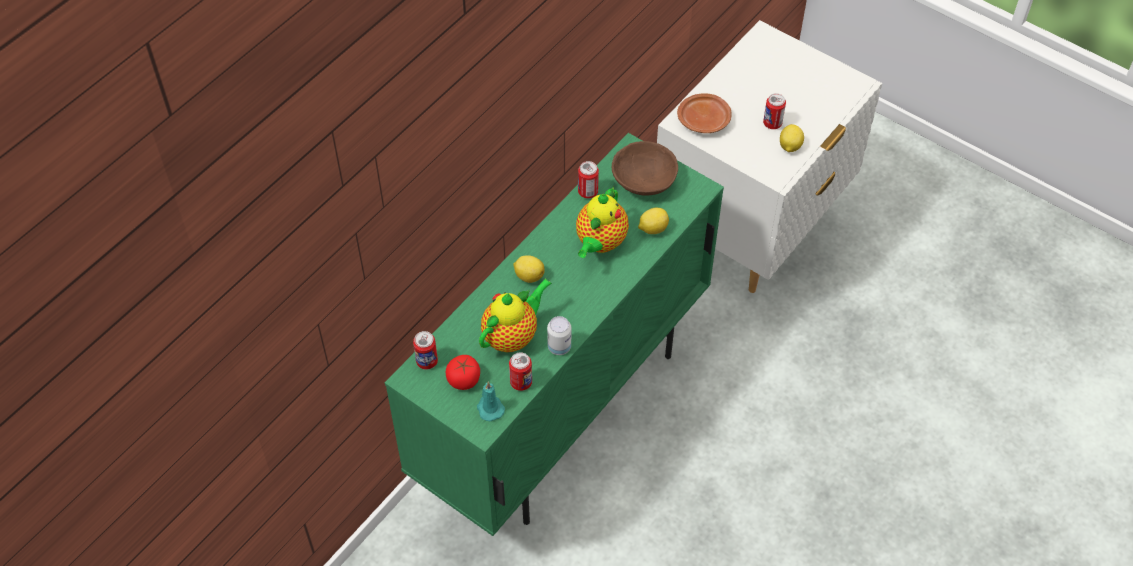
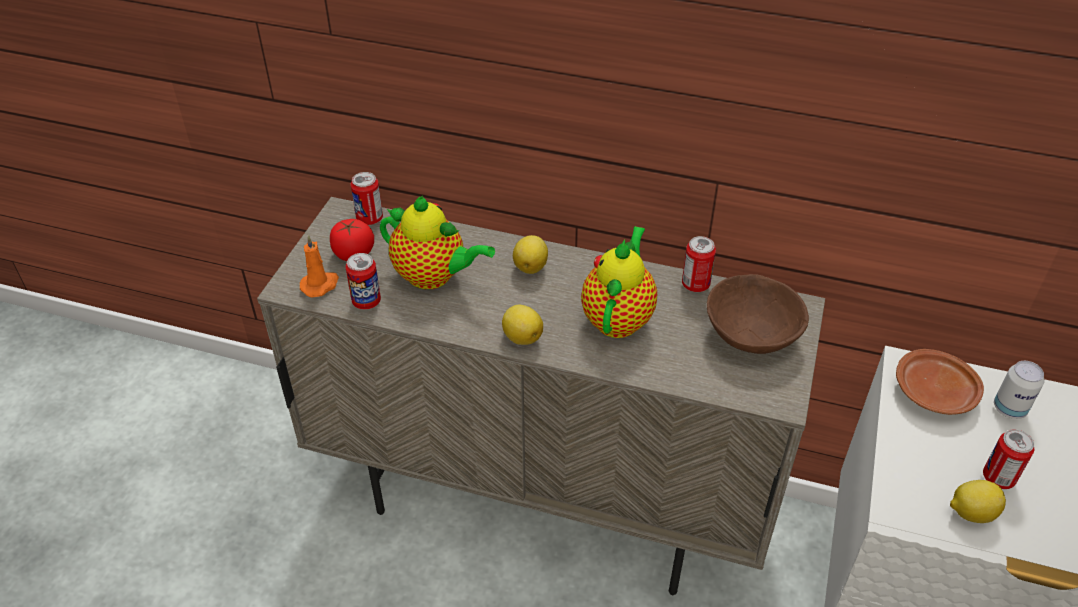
camera: 70 degrees right, 10 degrees down
green cabinet [385,133,724,536] -> beige cabinet [257,197,825,595]
turquoise candle [477,382,505,421] -> orange candle [300,235,339,298]
can [547,316,571,355] -> can moved to [994,361,1045,419]
teapot [576,187,629,258] -> teapot turned 105 degrees clockwise [581,226,657,338]
lemon [638,208,669,234] -> lemon moved to [502,305,543,345]

